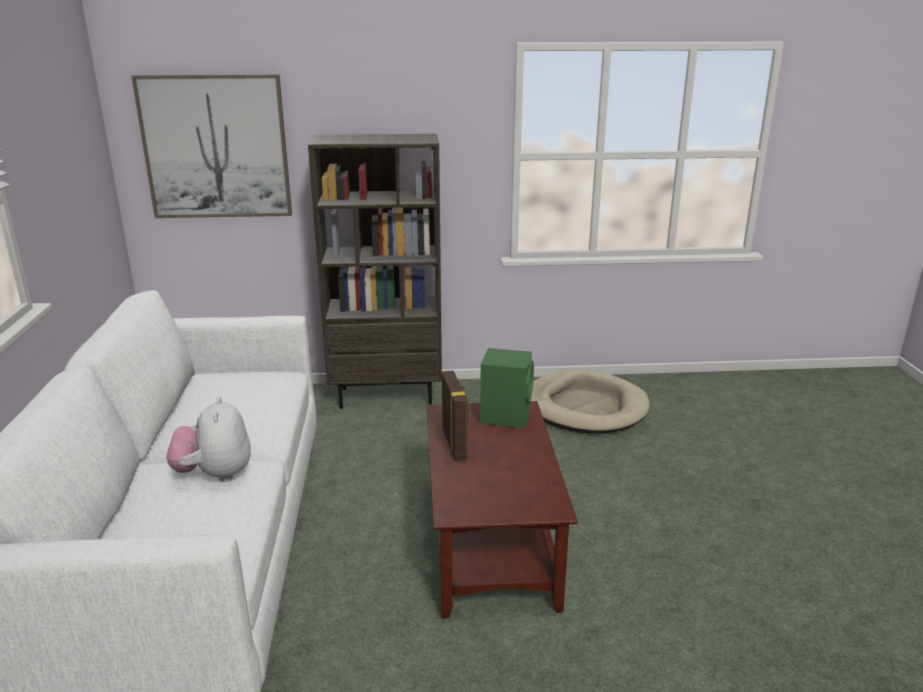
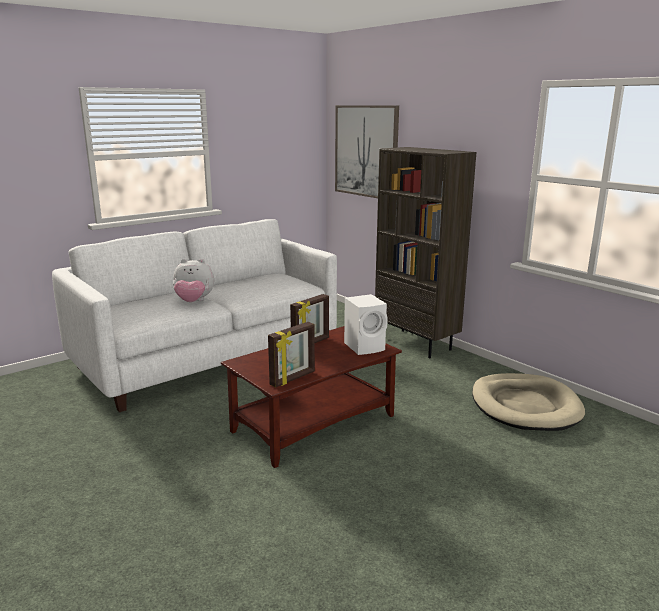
camera: 55 degrees right, 5 degrees down
plush toy [167,397,251,482] -> plush toy turned 135 degrees counterclockwise [173,259,214,302]
green speaker [480,348,534,428] -> white speaker [344,294,388,355]
none -> picture frame [268,322,315,387]

